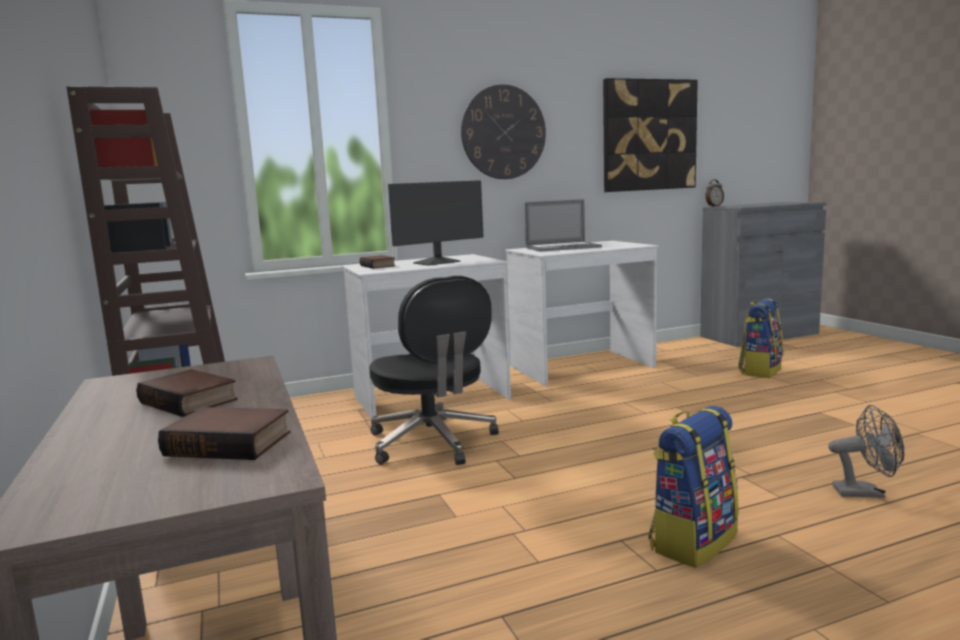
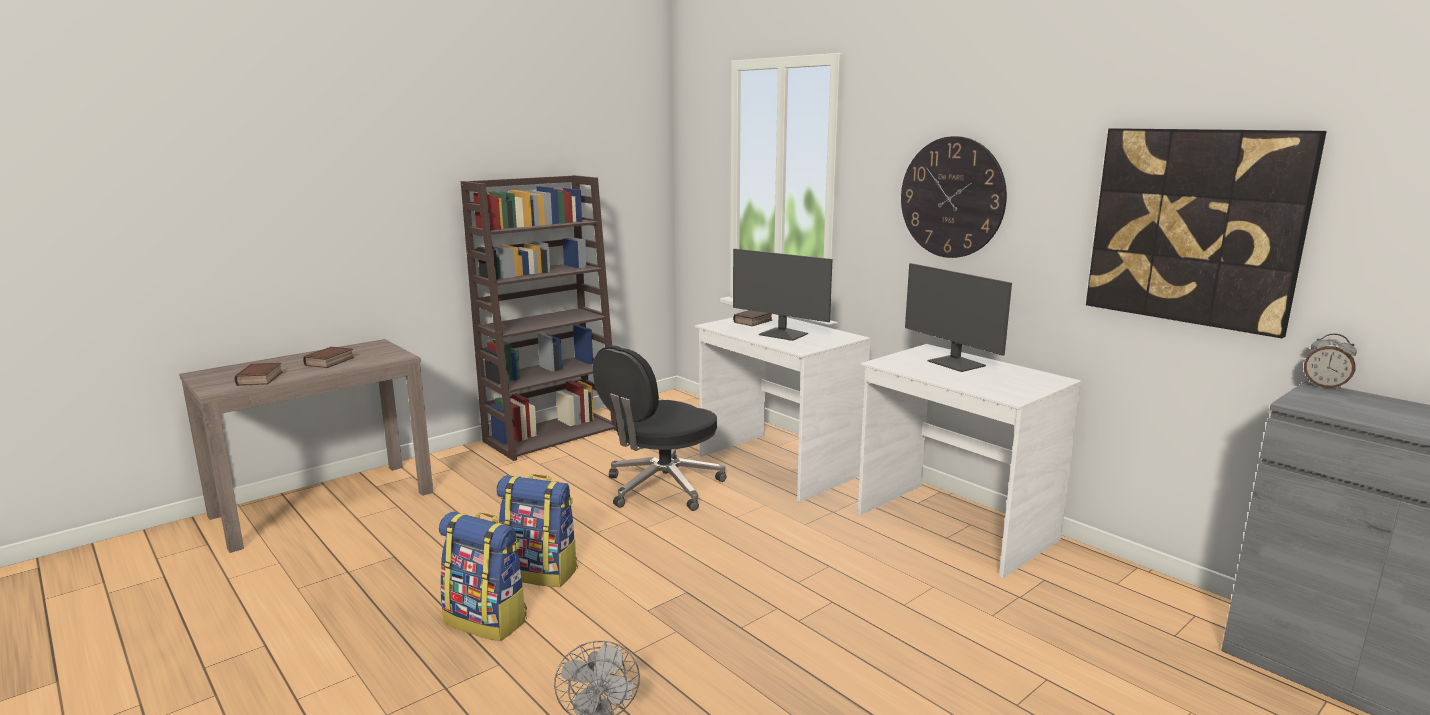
camera: 70 degrees right, 5 degrees up
laptop [524,199,602,252] -> monitor [905,263,1012,372]
backpack [738,298,784,378] -> backpack moved to [497,474,578,587]

